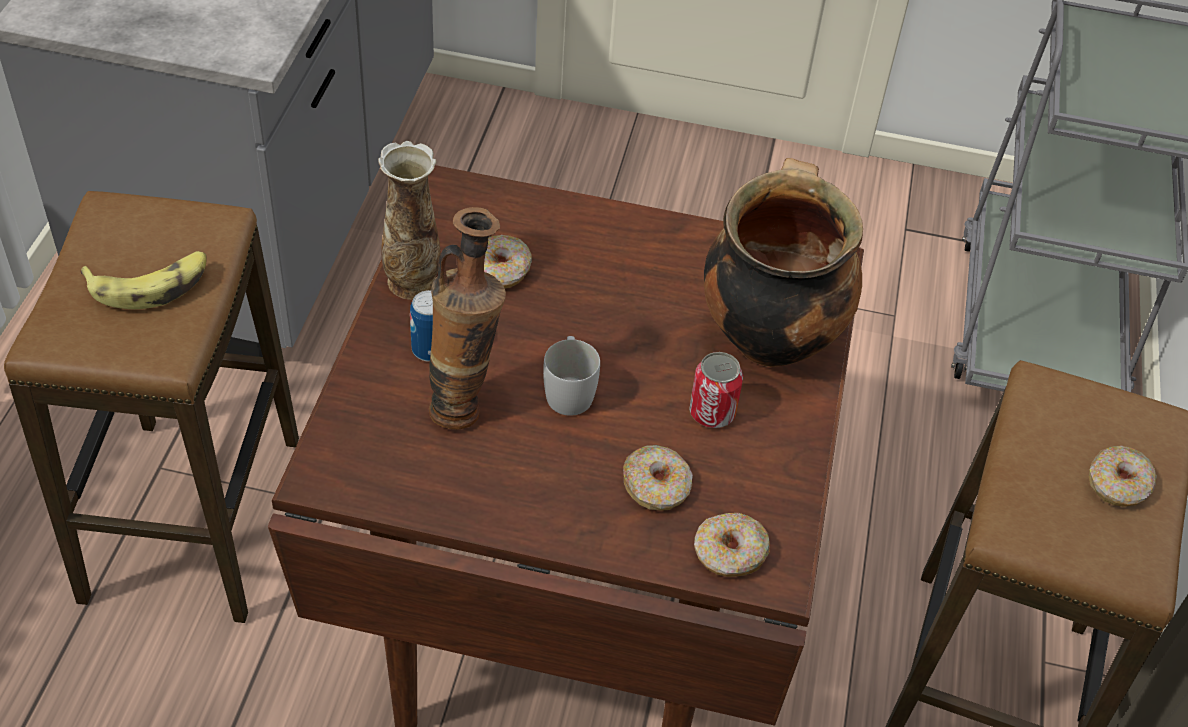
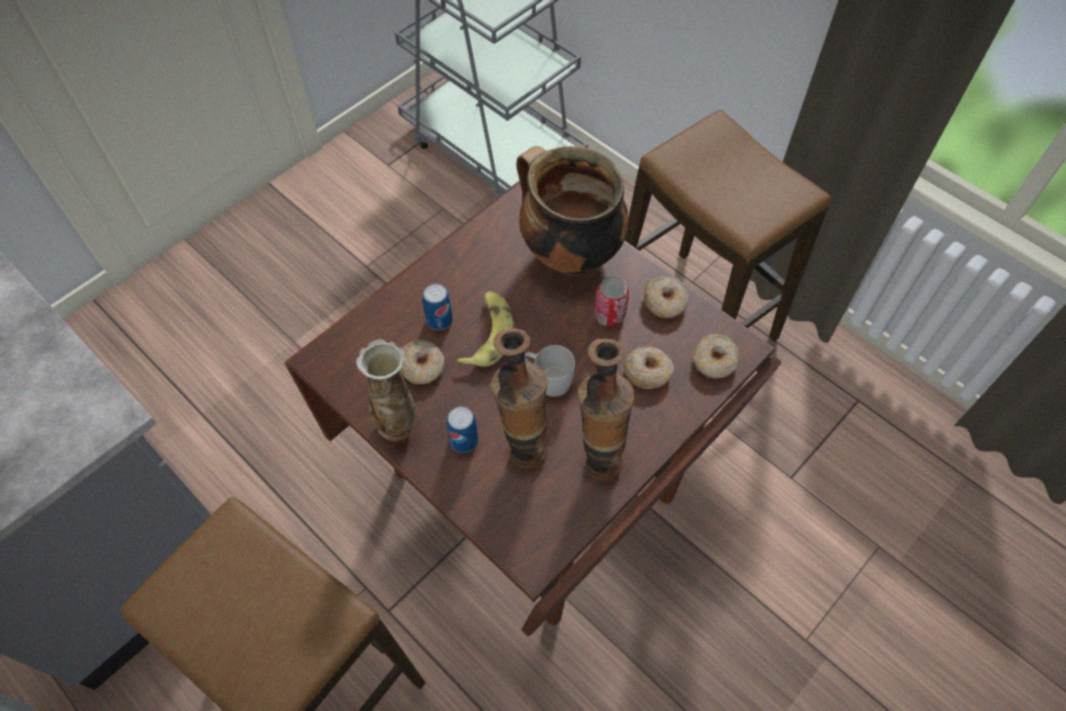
camera: 55 degrees left, 10 degrees up
banana [80,251,207,309] -> banana moved to [456,291,514,367]
donut [1089,446,1157,507] -> donut moved to [644,276,689,318]
none -> can [422,284,453,330]
none -> vase [578,339,635,480]

